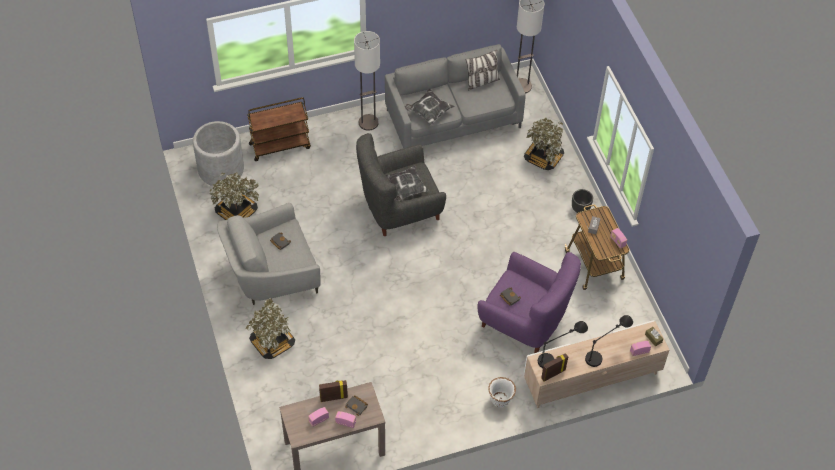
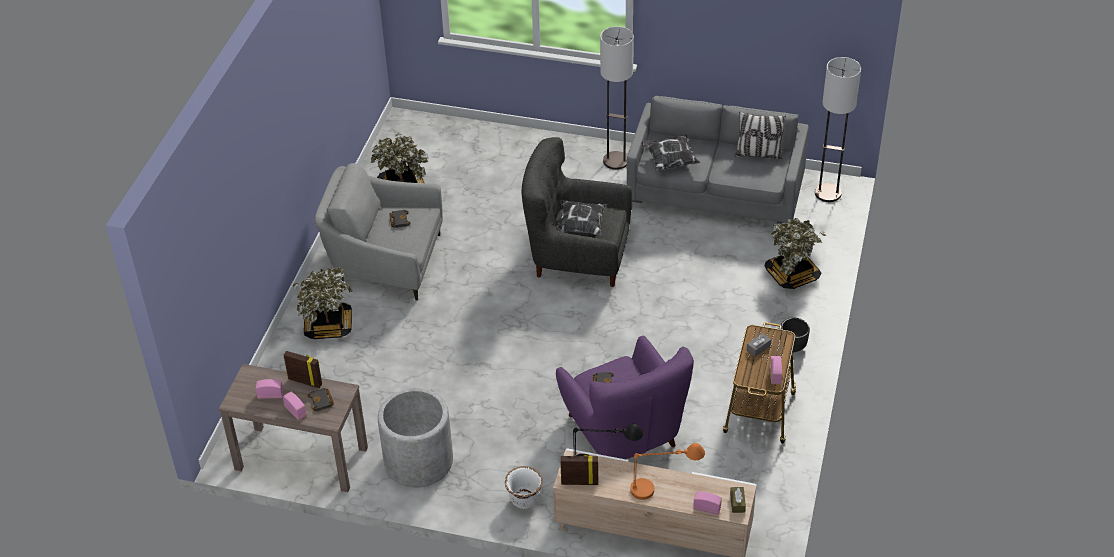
camera: 35 degrees right, 10 degrees down
grey planter [193,121,244,186] -> grey planter moved to [378,388,453,487]
brown cart [247,97,311,161] -> none
black table lamp [585,315,633,367] -> orange table lamp [630,443,705,500]

